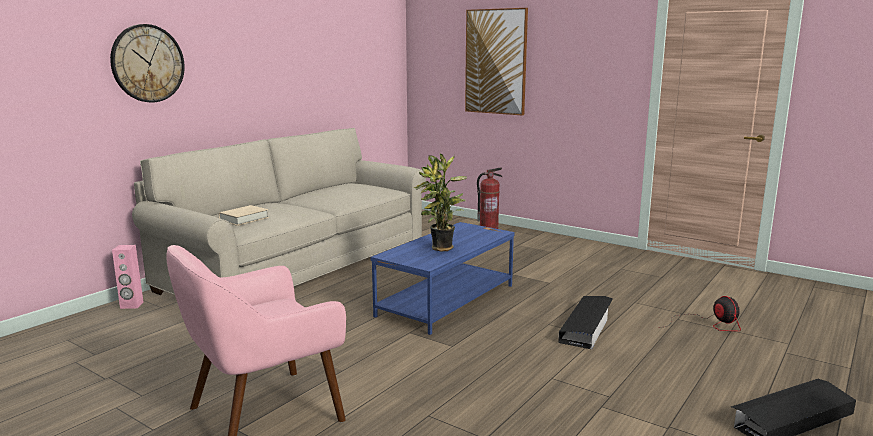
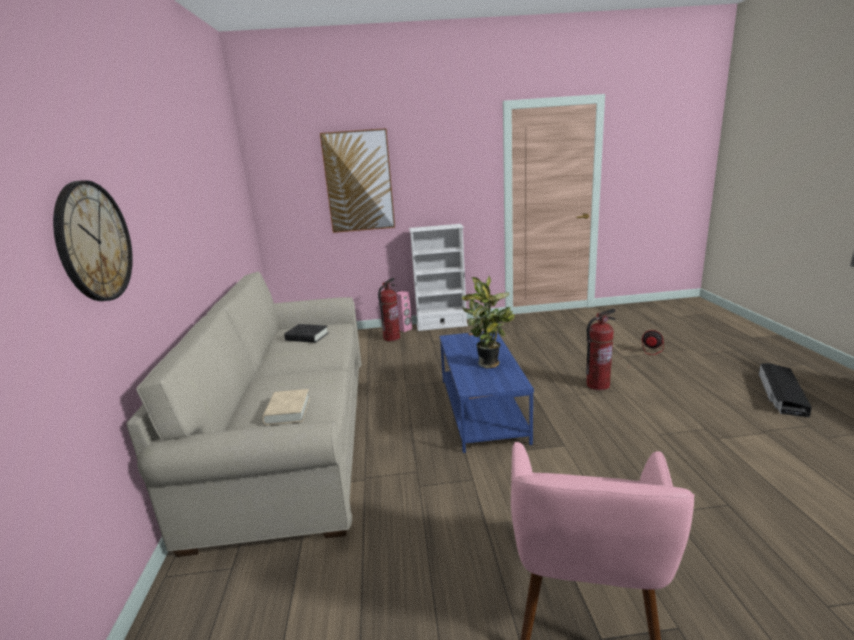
camera: 40 degrees left, 5 degrees up
pink speaker [112,245,143,309] -> pink speaker moved to [396,291,412,332]
black storage box [558,296,613,349] -> fire extinguisher [586,309,616,390]
none -> black book [284,324,328,343]
none -> white bookcase [409,224,468,331]

